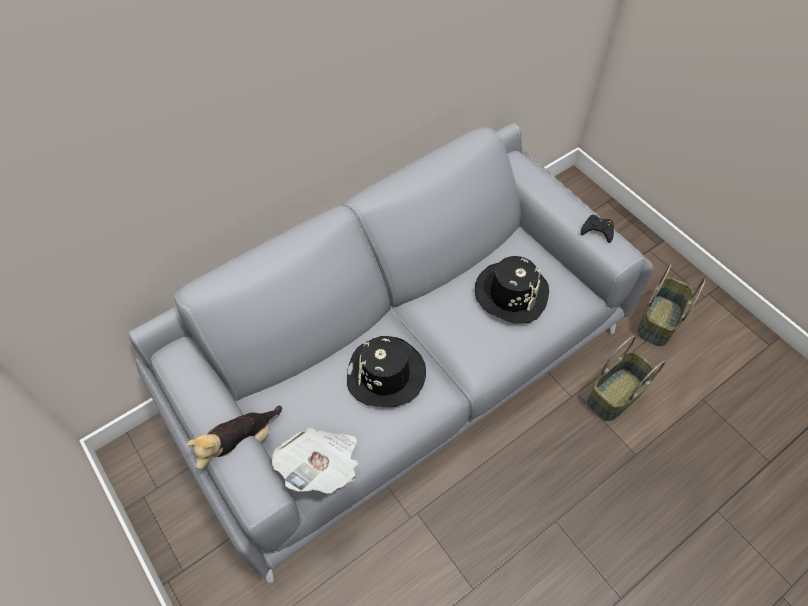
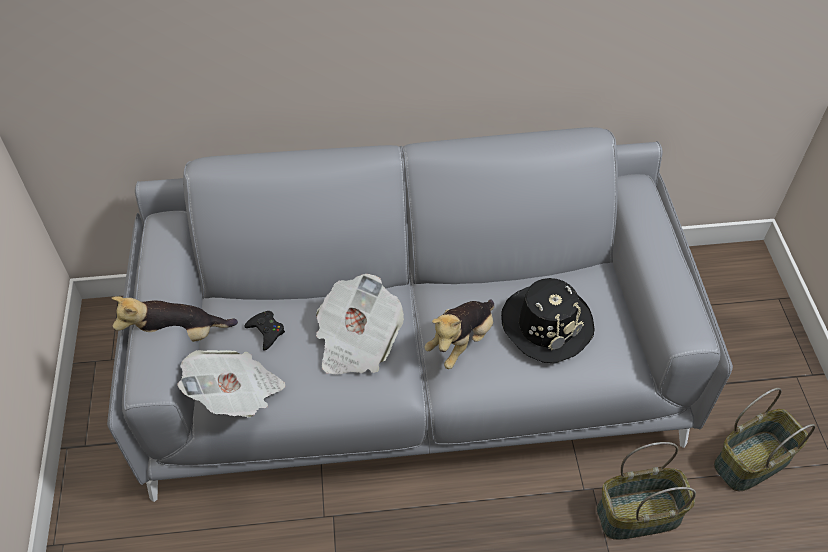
camera: 30 degrees right, 5 degrees down
black hat [347,336,426,407] -> newspaper [316,274,404,375]
black game controller [581,215,614,243] -> black game controller moved to [244,311,285,351]
none -> plush toy [424,299,494,369]

